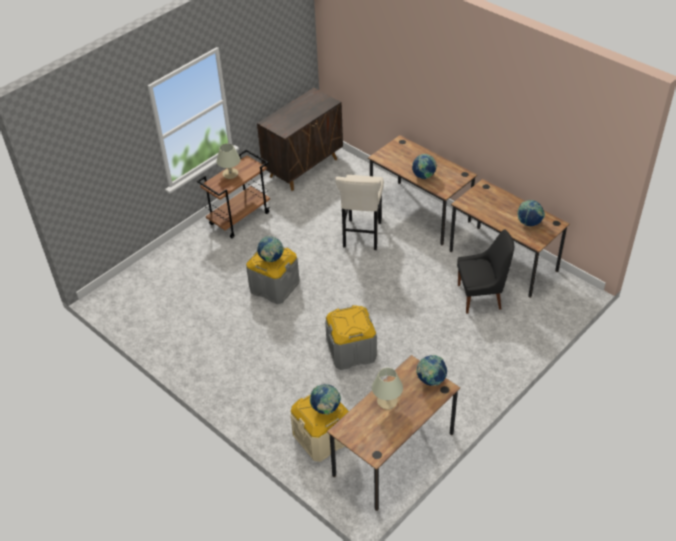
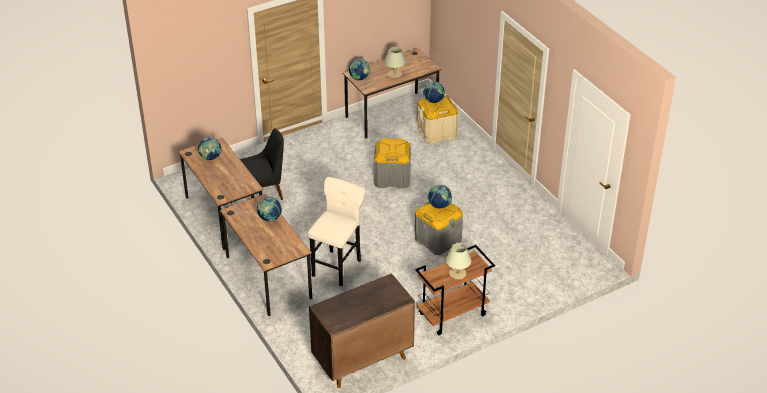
camera: 165 degrees left, 5 degrees down
black chair [457,229,514,314] -> black chair turned 150 degrees clockwise [240,128,284,200]

